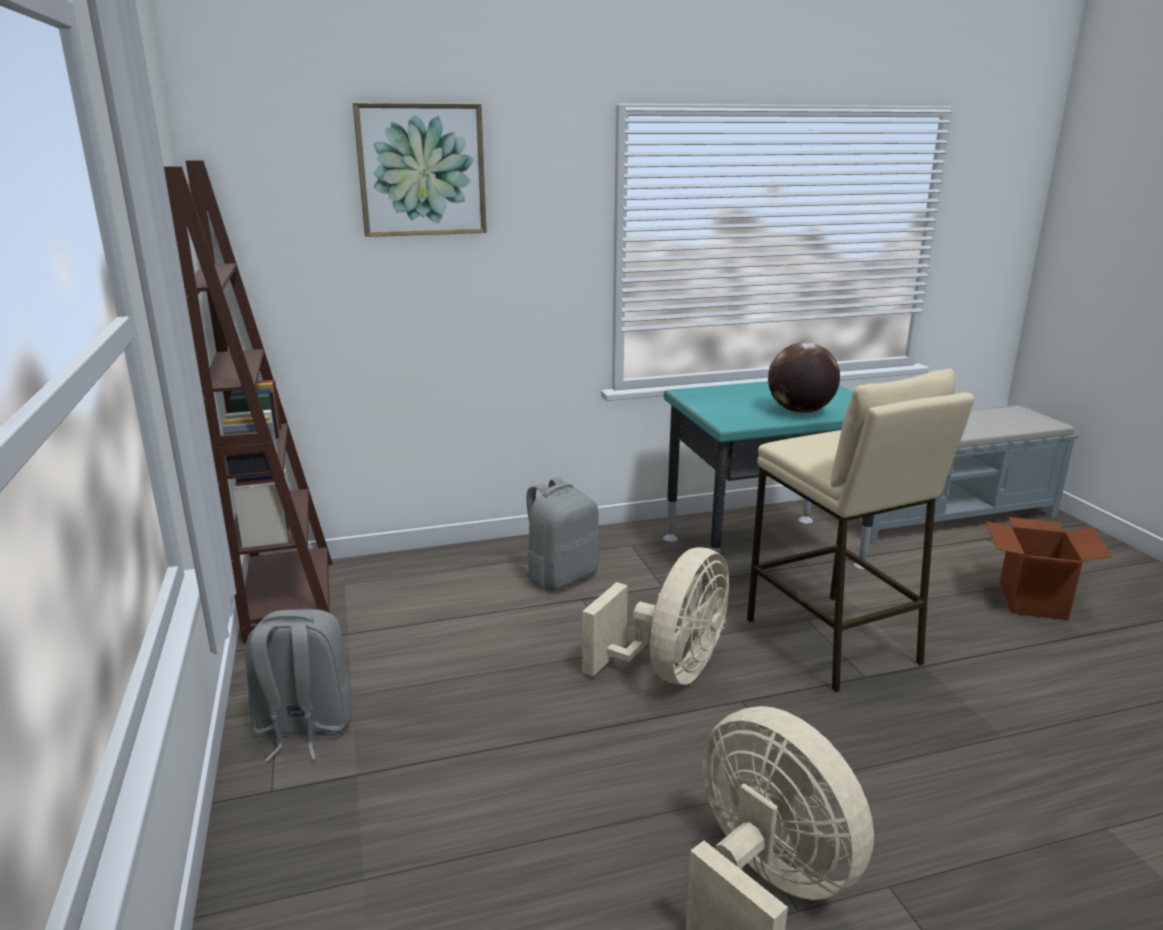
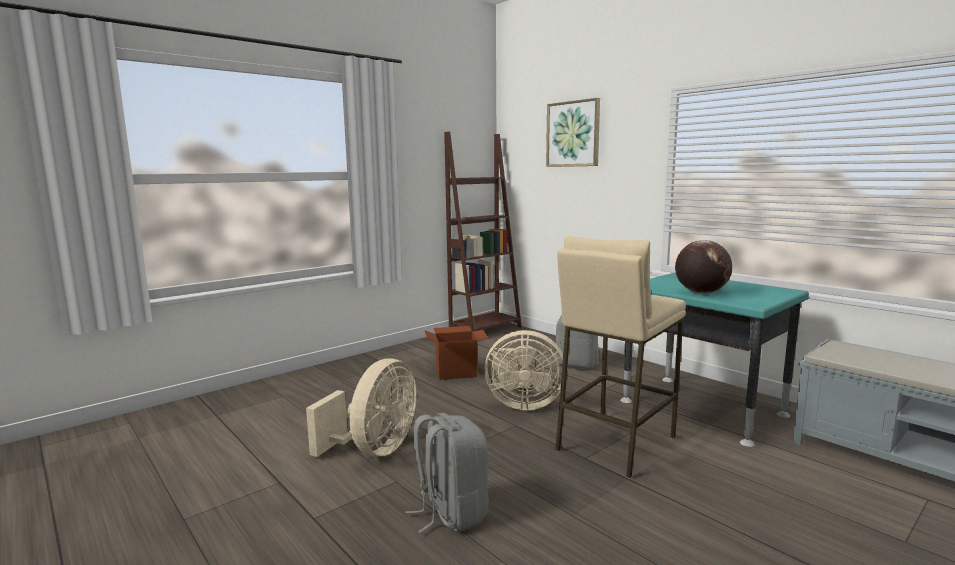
camera: 65 degrees right, 10 degrees down
grey backpack [245,609,353,762] -> grey backpack moved to [406,413,489,533]
cardboard box [986,517,1112,621] -> cardboard box moved to [425,326,488,380]

